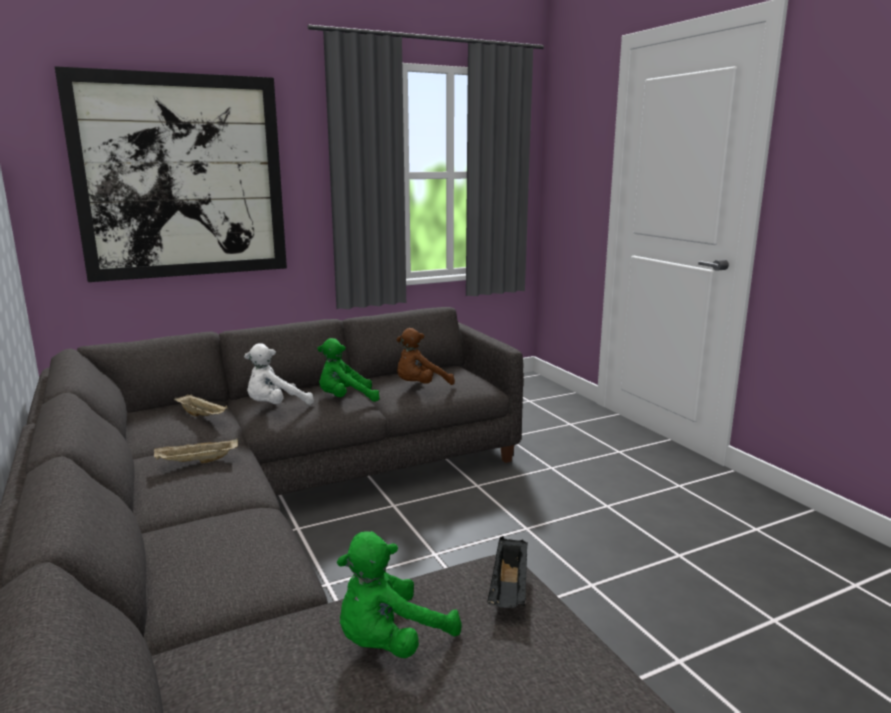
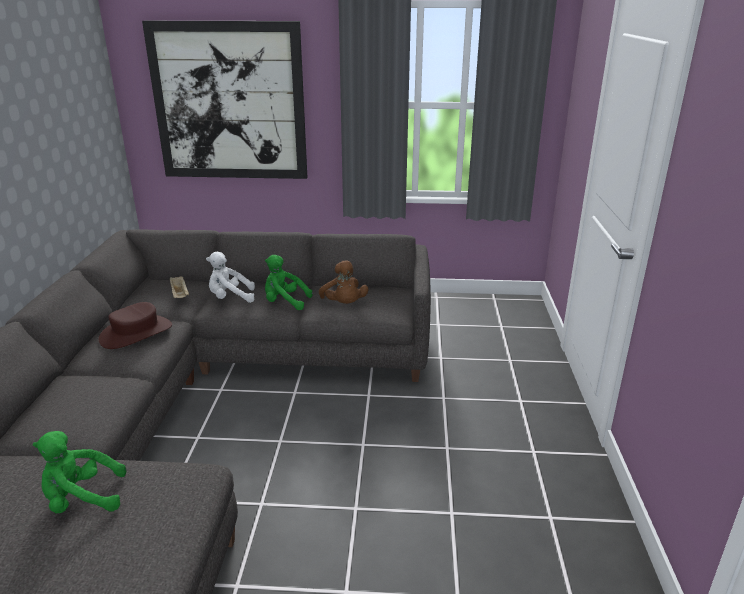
camera: 30 degrees right, 10 degrees up
beige tray [154,438,238,463] -> brown hat [99,302,172,349]
brown plush toy [397,328,455,385] -> brown plush toy turned 105 degrees counterclockwise [319,261,369,304]
black tray [488,536,528,608] -> none

